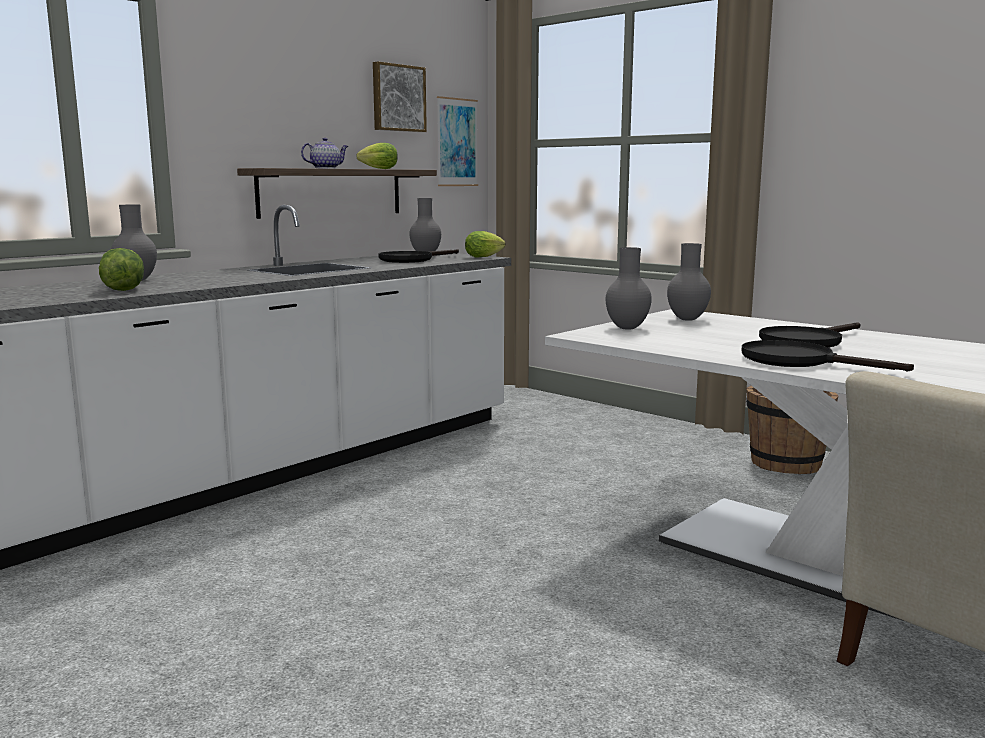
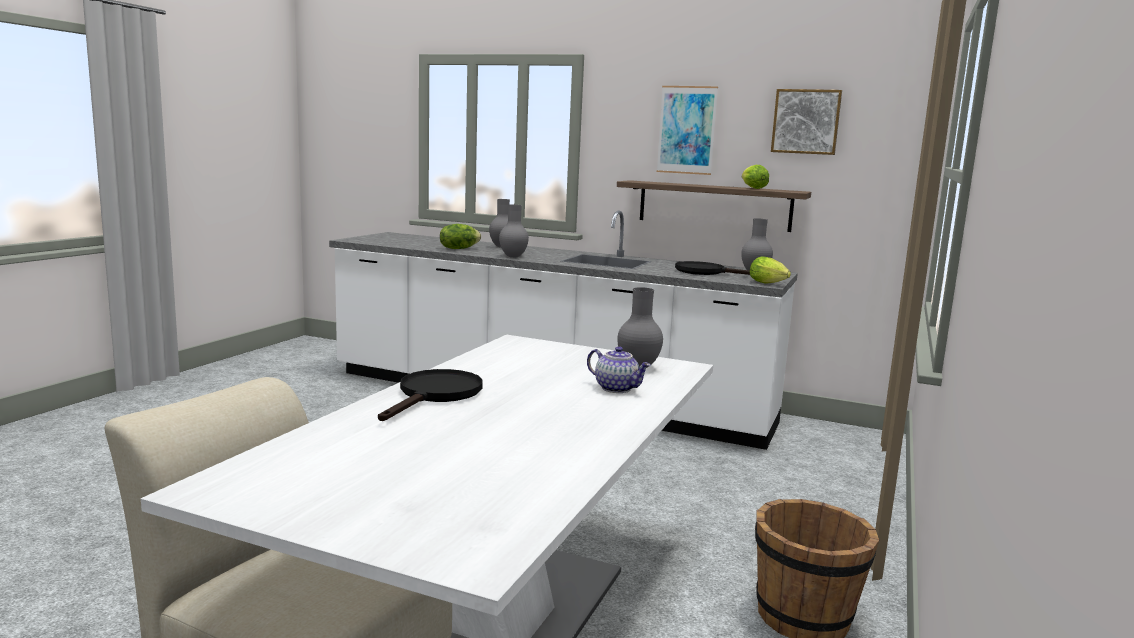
camera: 70 degrees right, 0 degrees up
teapot [301,138,349,169] -> teapot moved to [587,346,651,393]
picture [437,96,478,186] -> picture moved to [657,86,718,175]
grey vase [606,247,652,330] -> grey vase moved to [499,205,529,258]
black frying pan [759,322,860,348] -> none

